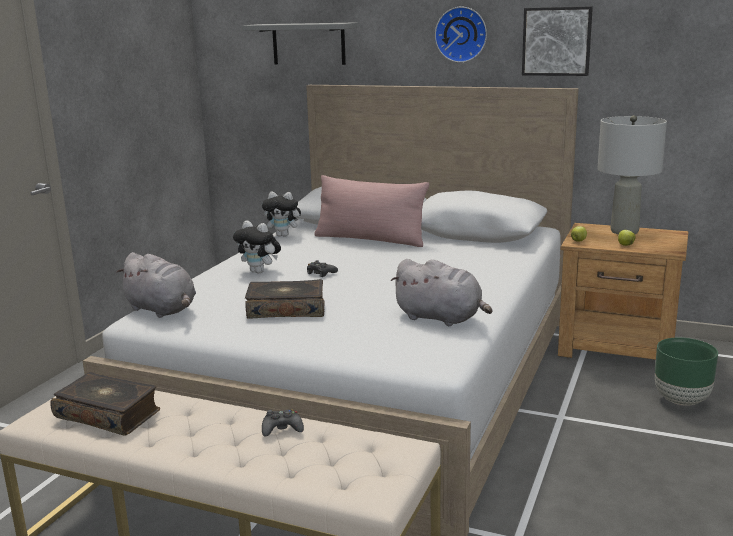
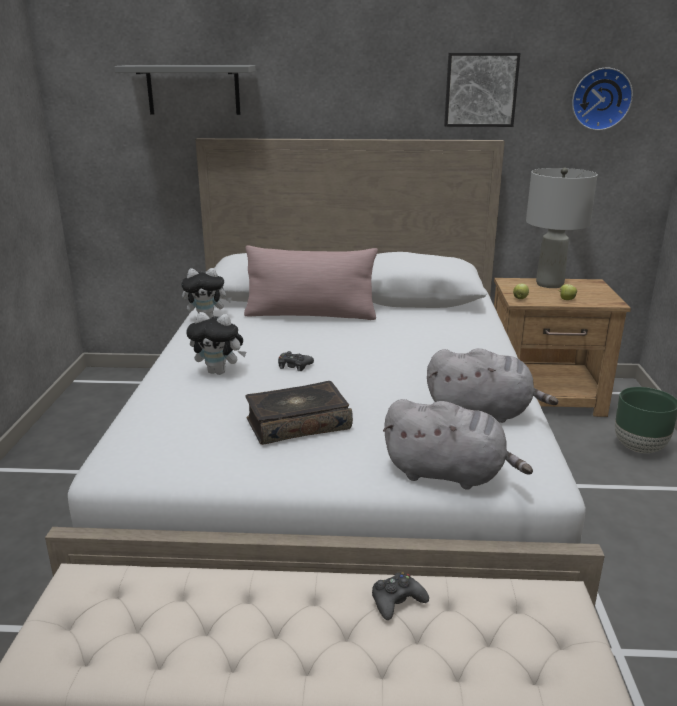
camera: 20 degrees left, 5 degrees up
book [51,372,160,436] -> none
grey plush toy [116,252,196,318] -> grey plush toy moved to [383,399,533,490]
wall clock [435,7,487,63] -> wall clock moved to [572,67,633,131]

